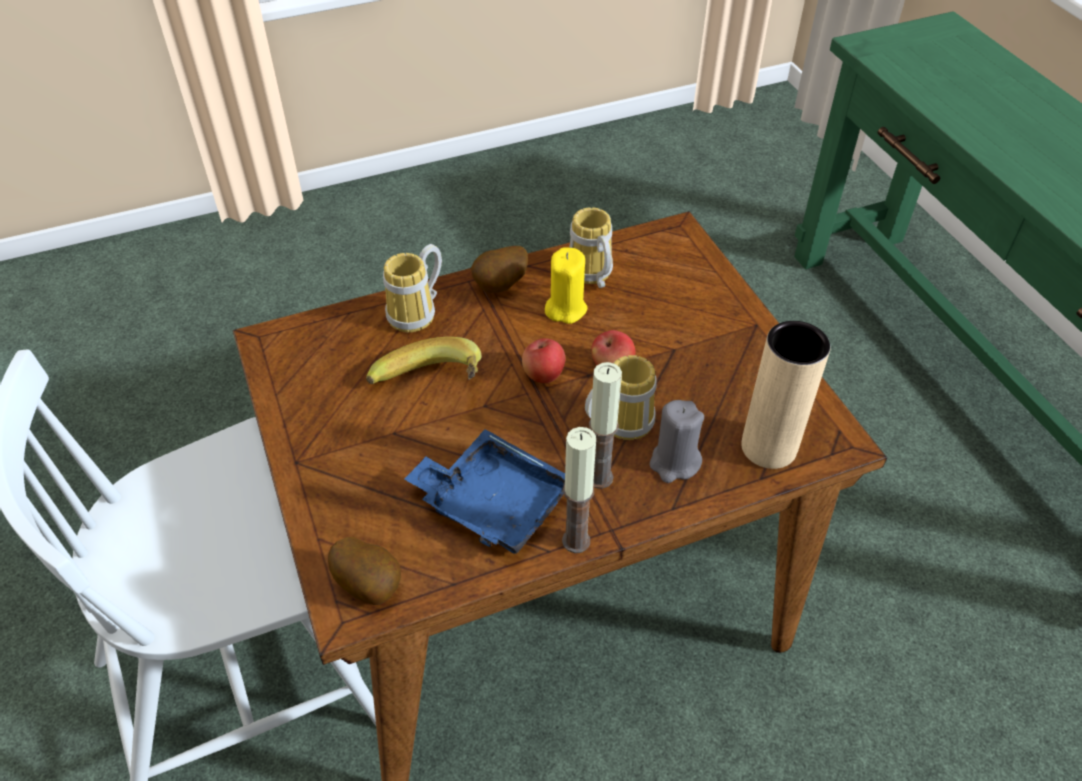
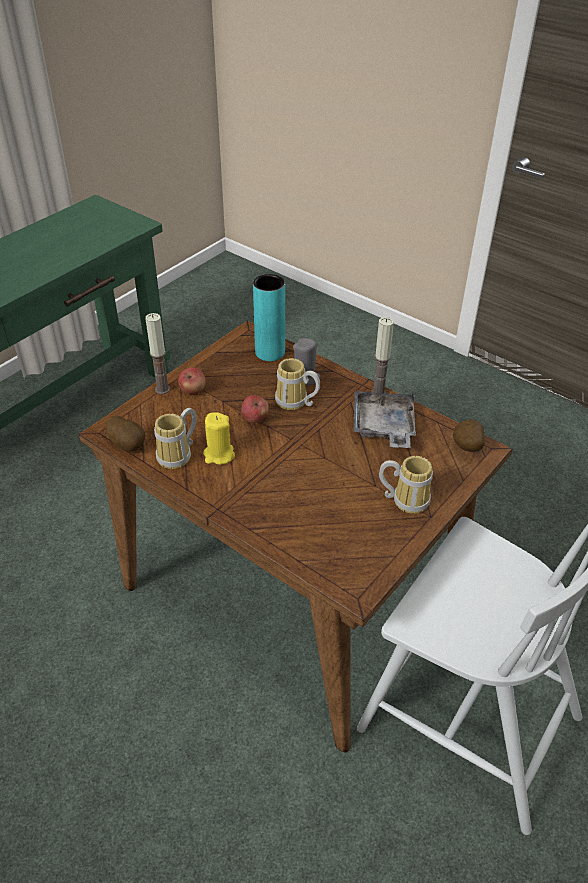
camera: 120 degrees left, 5 degrees down
banana [366,337,482,384] -> none
mug [383,244,442,332] -> mug moved to [379,456,433,514]
blue tray [404,429,565,554] -> grey tray [354,391,416,448]
potato [471,246,528,293] -> potato moved to [106,416,145,452]
apple [522,338,565,383] -> apple moved to [178,367,206,395]
candle [589,362,622,489] -> candle moved to [145,313,170,394]
beige vase [741,321,831,469] -> turquoise vase [253,274,285,361]

